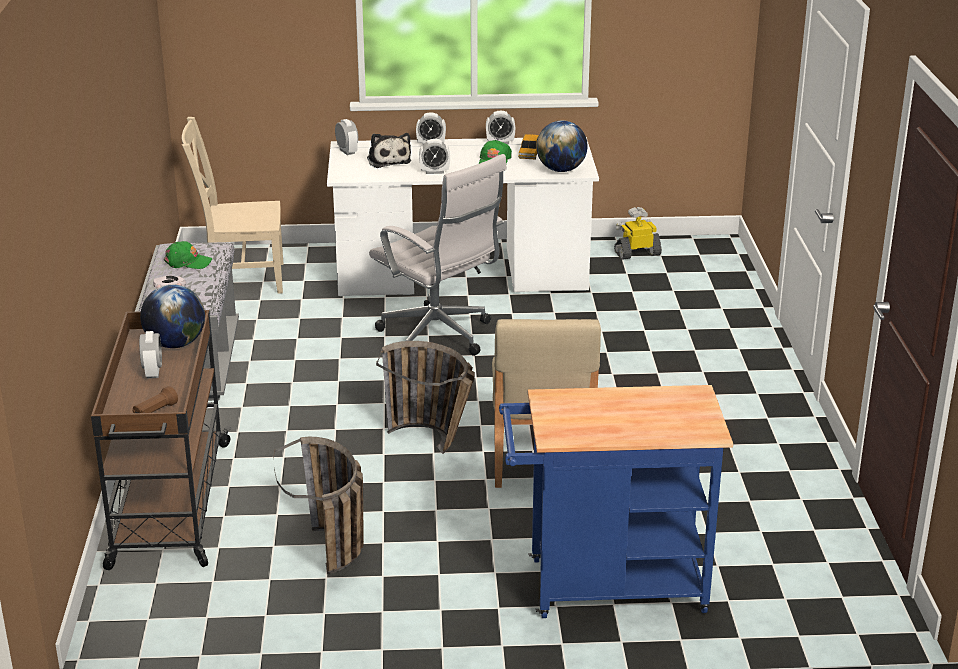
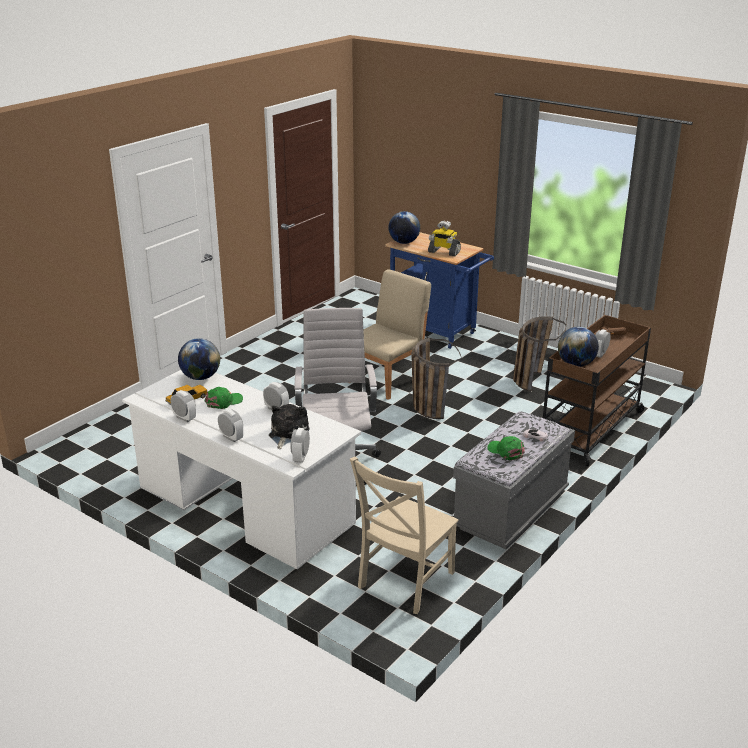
camera: 140 degrees left, 0 degrees up
beige chair [182,117,283,294] -> beige chair turned 90 degrees clockwise [350,457,458,614]
toy robot [614,207,662,260] -> toy robot moved to [428,220,461,256]
none -> globe [388,211,420,244]

